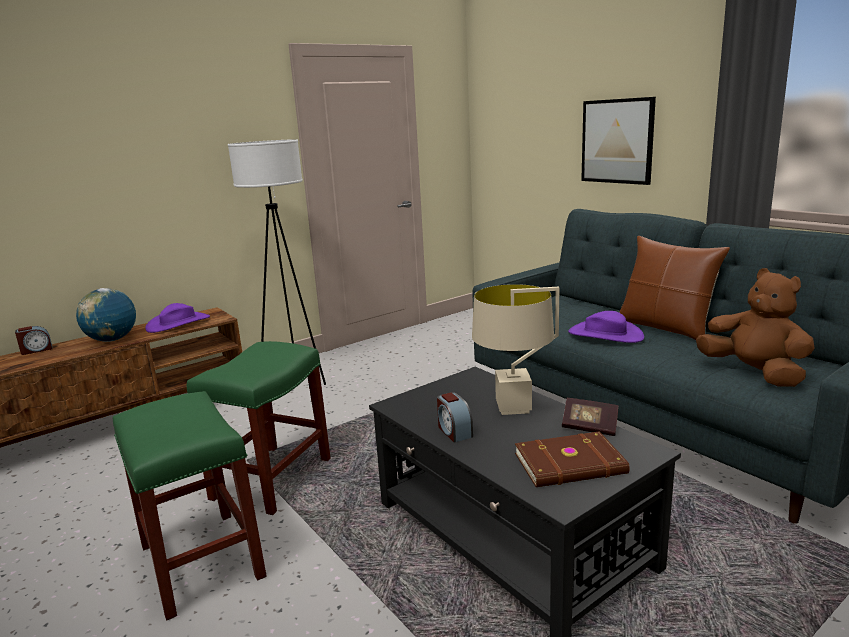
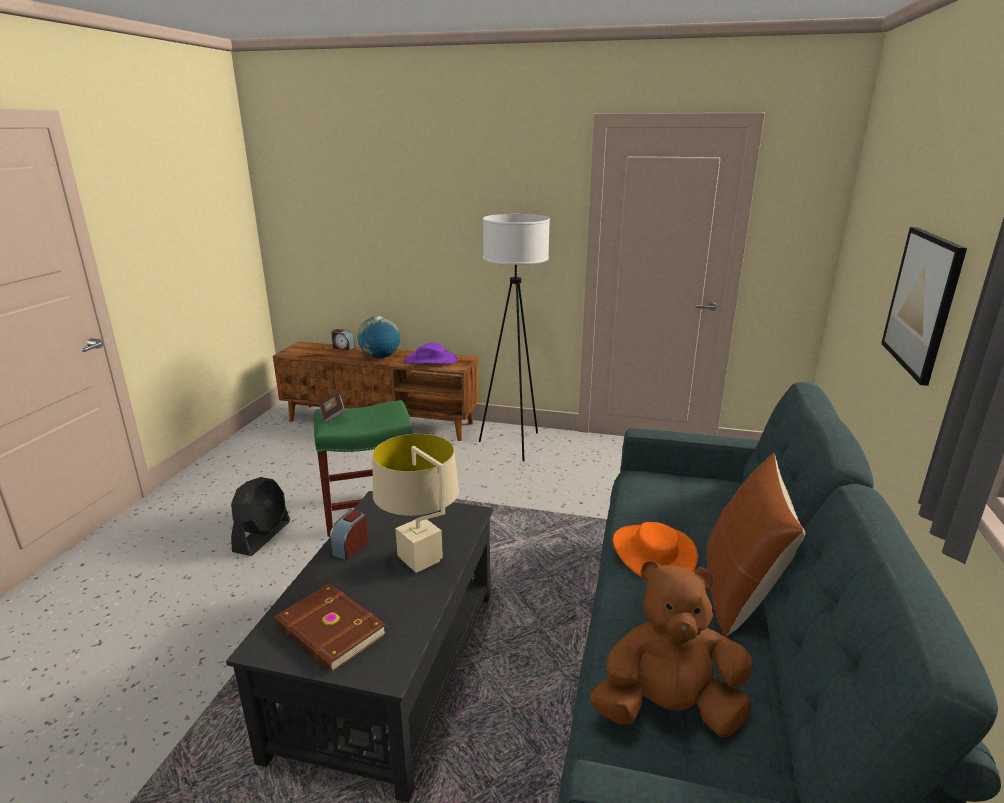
camera: 50 degrees right, 5 degrees up
green stool [113,391,267,620] -> black fan [231,477,290,556]
book [562,398,619,436] -> book moved to [319,392,346,423]
purple hat [568,311,644,343] -> orange hat [613,522,698,577]
brown plush toy [696,268,815,387] -> brown plush toy turned 105 degrees counterclockwise [590,560,753,738]

